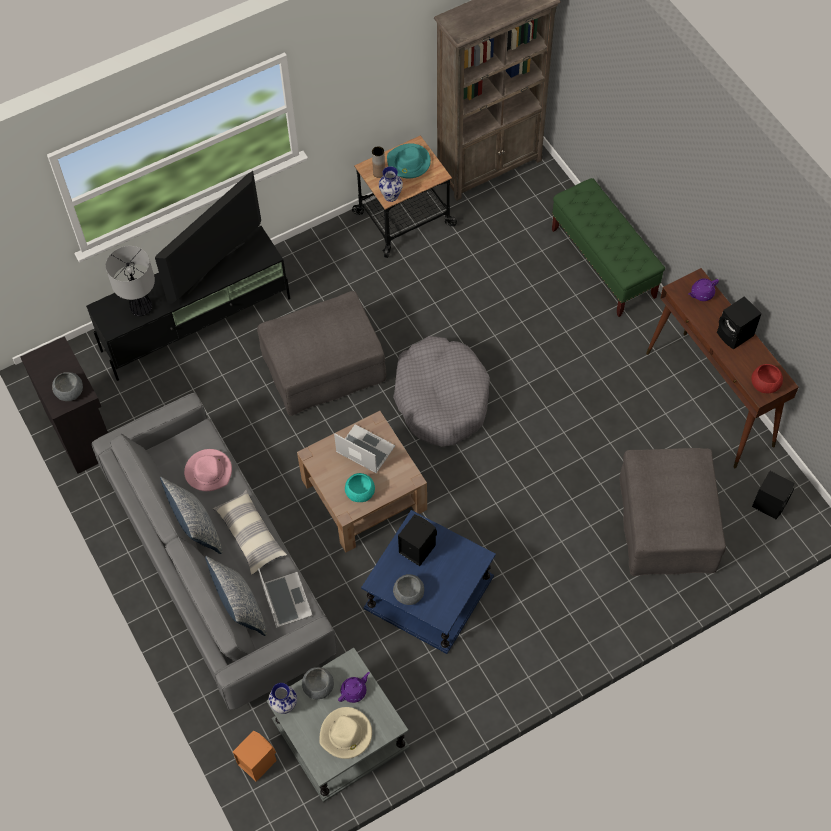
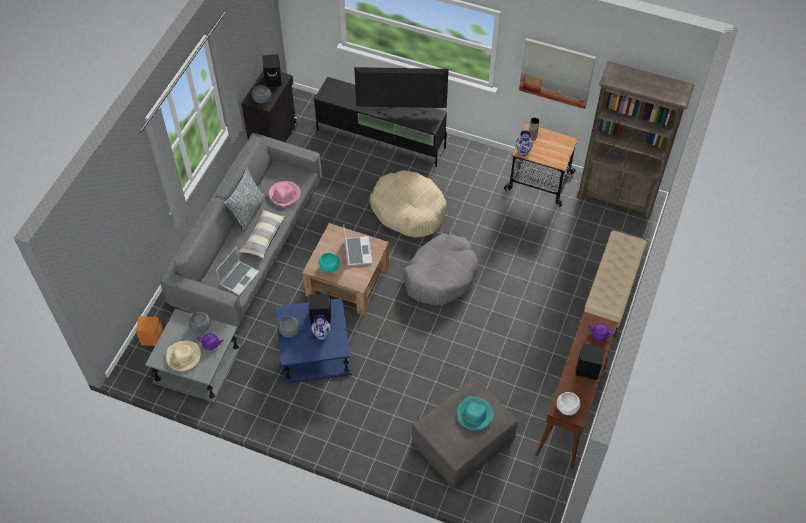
camera: 50 degrees right, 5 degrees down
table lamp [106,246,155,316] -> none
pillow [205,556,267,636] -> none
grey ottoman [257,291,386,416] -> beige dog bed [370,170,447,238]
vase [269,683,297,714] -> vase moved to [311,315,330,340]
turquoise hat [387,144,431,178] -> turquoise hat moved to [457,396,494,430]
green bench [552,178,665,317] -> beige bench [583,230,647,338]
red bowl [751,364,783,393] -> white bowl [557,392,580,415]
black speaker [752,471,795,519] -> black speaker moved to [262,54,282,87]
none -> picture [519,38,596,109]

